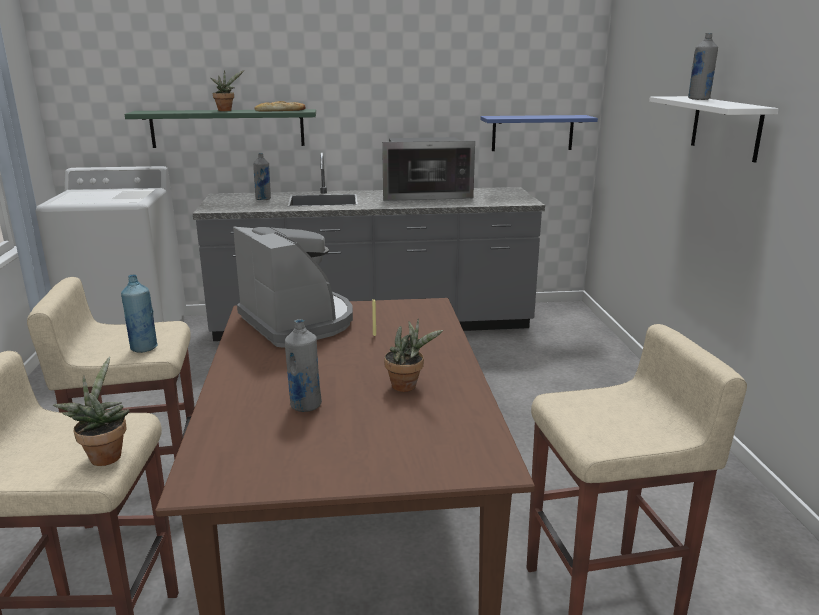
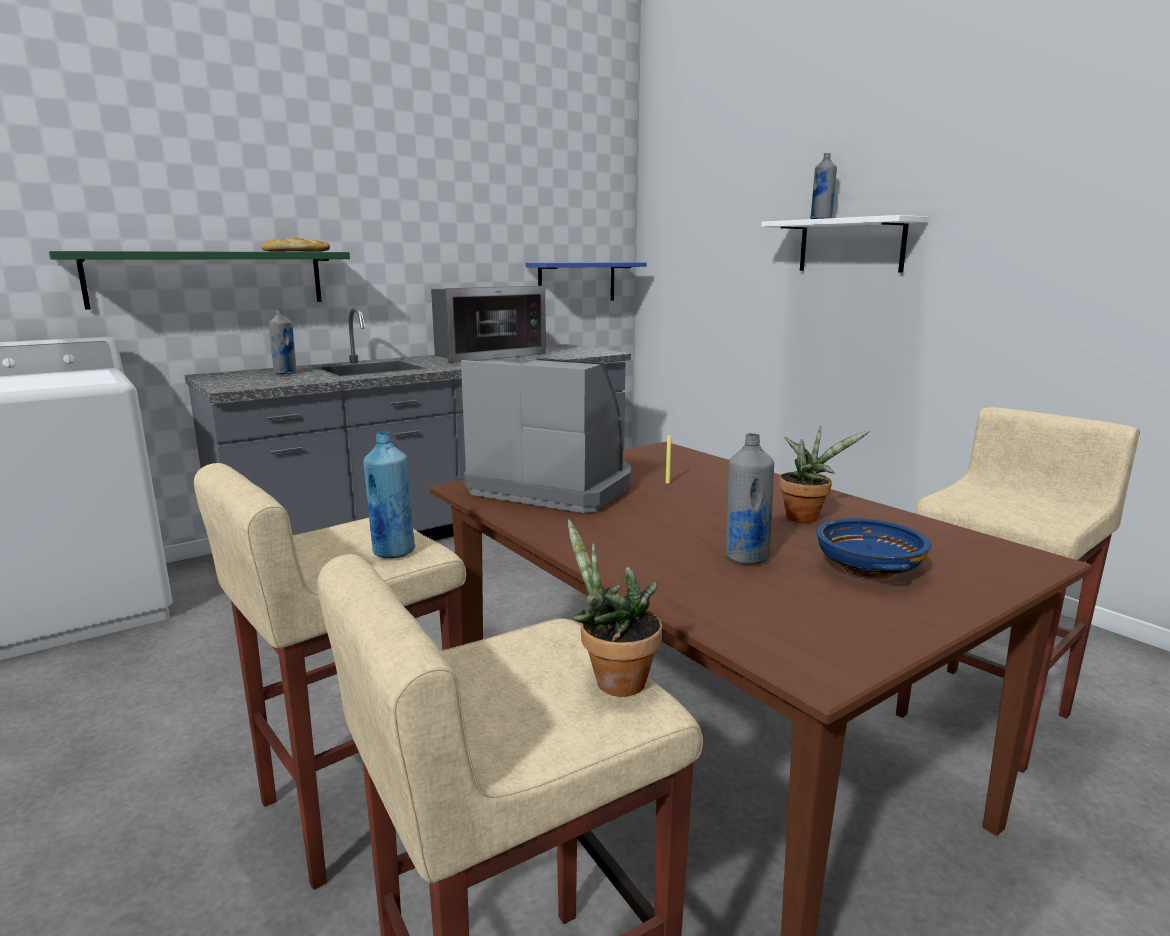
camera: 30 degrees left, 5 degrees down
potted plant [210,70,244,111] -> none
none -> blue bowl [816,518,931,579]

